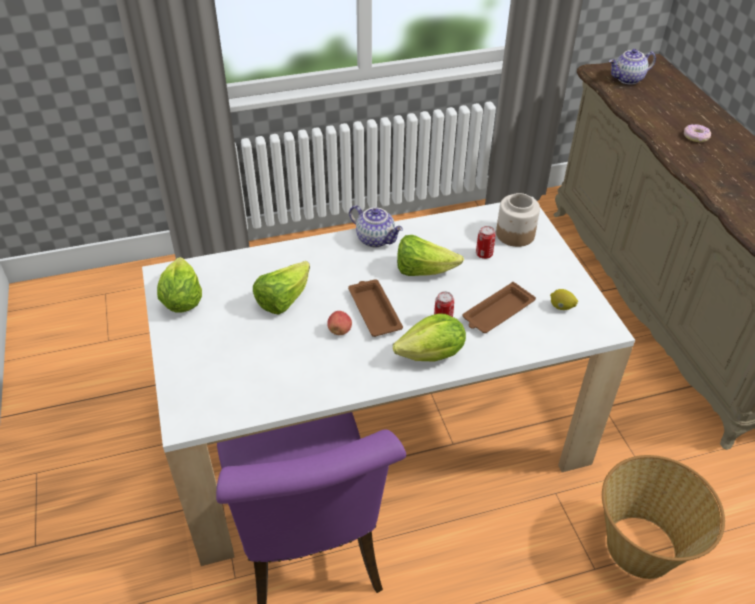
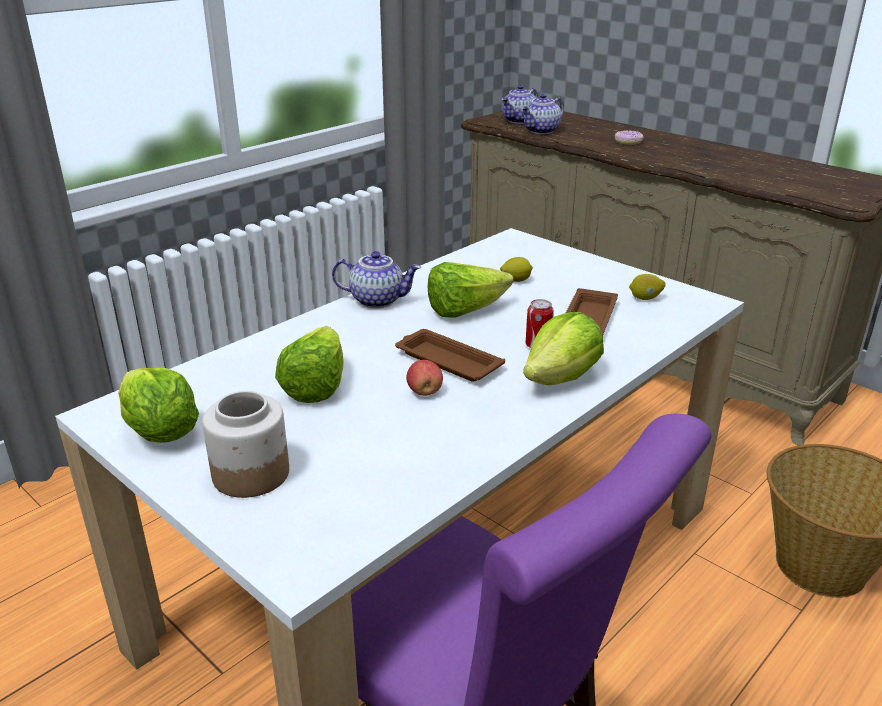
camera: 30 degrees left, 15 degrees down
can [476,226,496,259] -> lemon [500,257,533,282]
jar [496,193,540,247] -> jar moved to [202,391,289,498]
none -> teapot [521,94,564,134]

